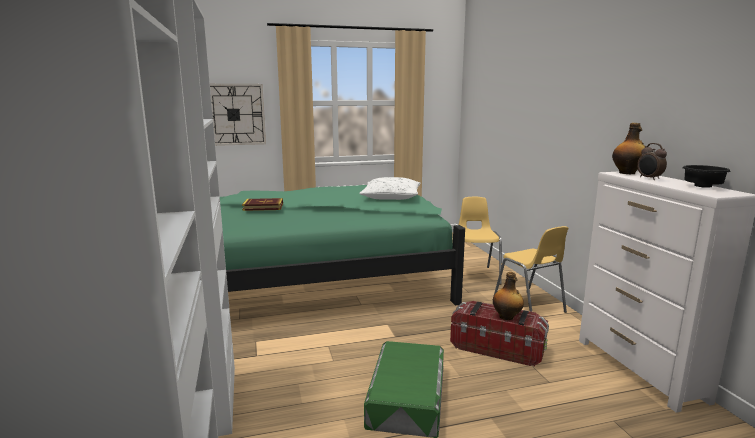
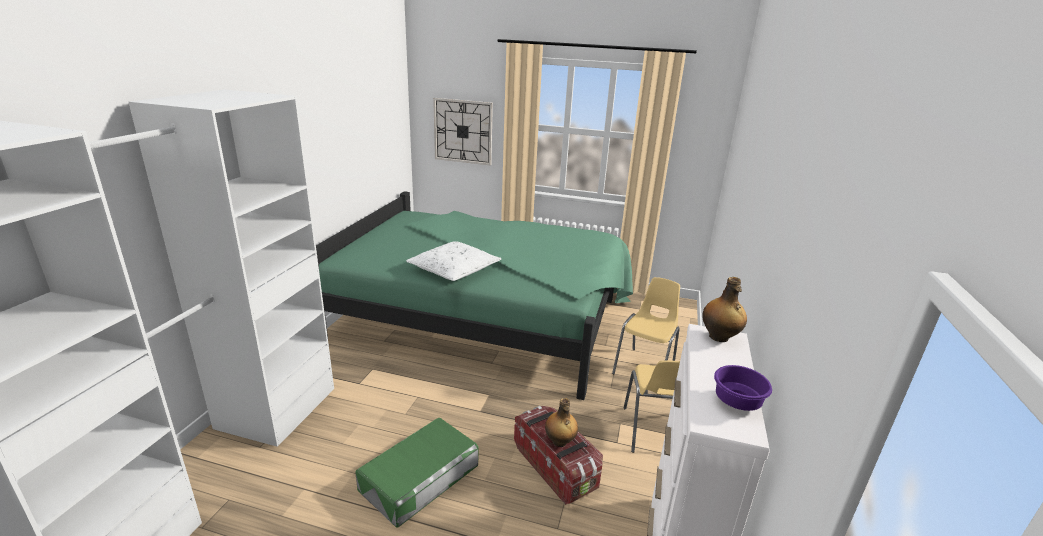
camera: 30 degrees right, 10 degrees up
book [242,198,283,211] -> none
white pillow [359,177,420,200] -> white pillow moved to [406,241,502,281]
alarm clock [637,143,667,180] -> none
black bowl [683,165,730,188] -> purple bowl [714,365,772,411]

